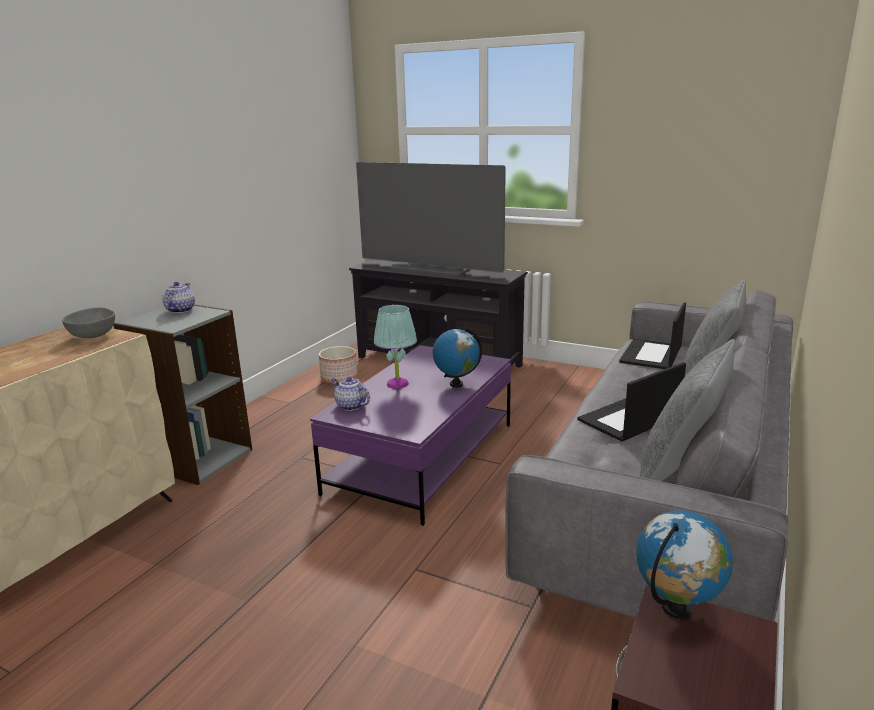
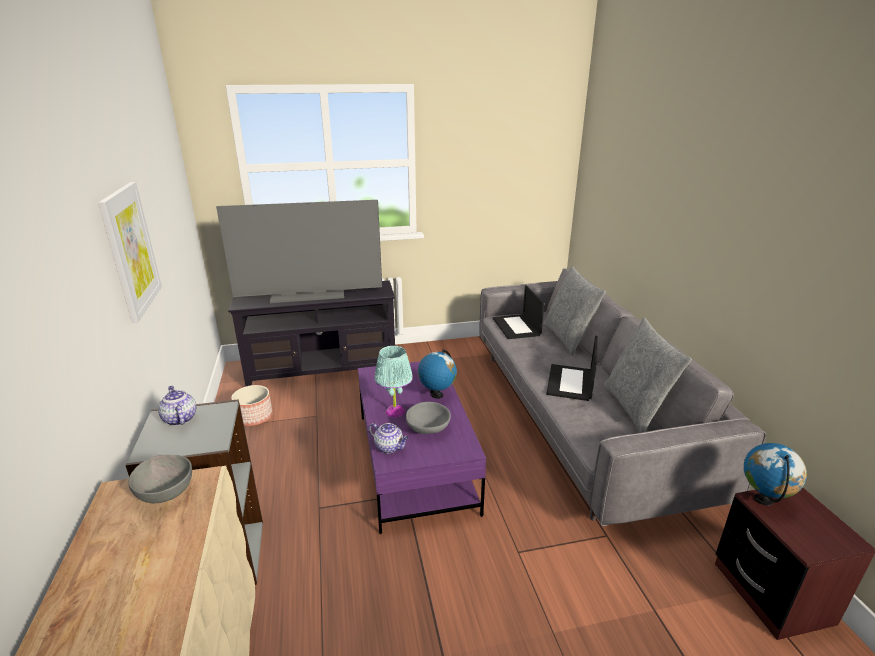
camera: 40 degrees left, 5 degrees up
teapot [331,377,370,411] -> teapot turned 150 degrees counterclockwise [368,423,409,453]
none -> picture [98,182,162,323]
none -> grey bowl [406,402,451,434]

